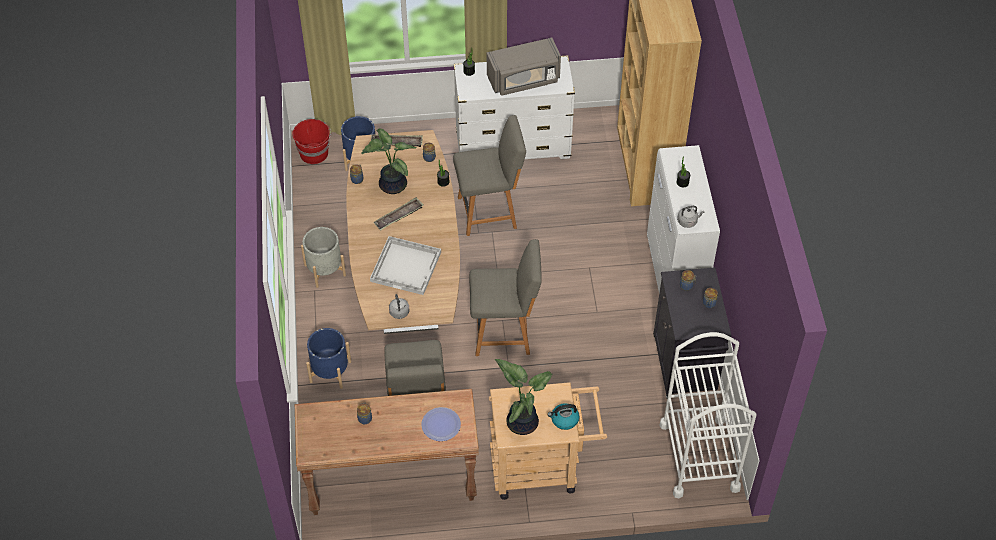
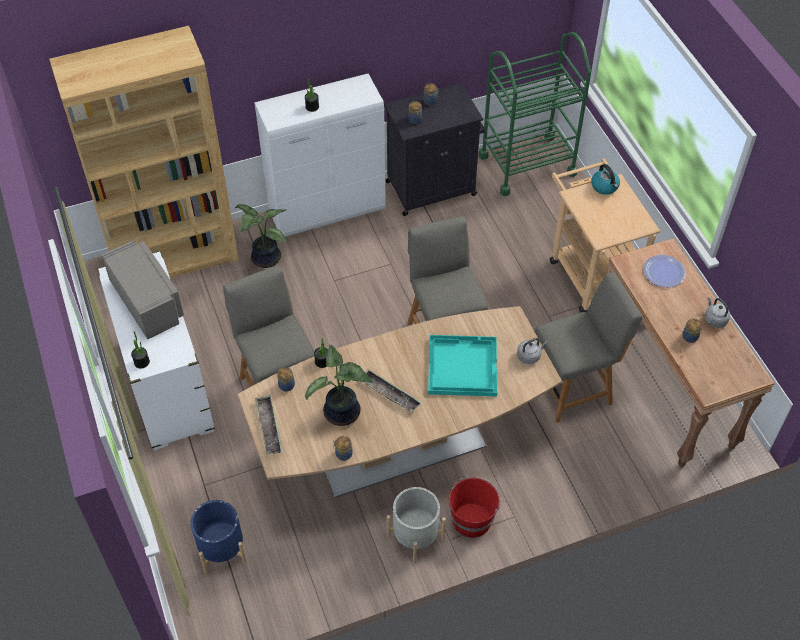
camera: 105 degrees left, 0 degrees up
red bucket [292,119,331,164] -> red bucket moved to [449,476,502,538]
blue planter [306,328,351,389] -> none
white tray [370,236,441,295] -> turquoise tray [428,335,497,396]
potted plant [495,359,552,435] -> potted plant moved to [235,204,287,268]
white cart [660,332,757,498] -> green cart [479,32,591,196]
grey kettle [677,206,705,228] -> grey kettle moved to [705,297,730,328]

